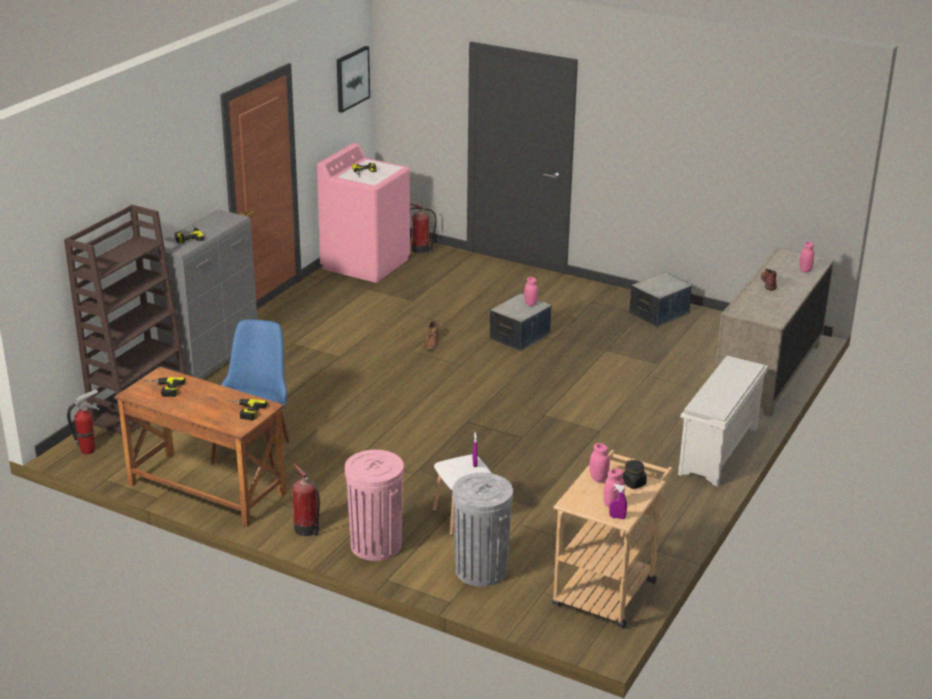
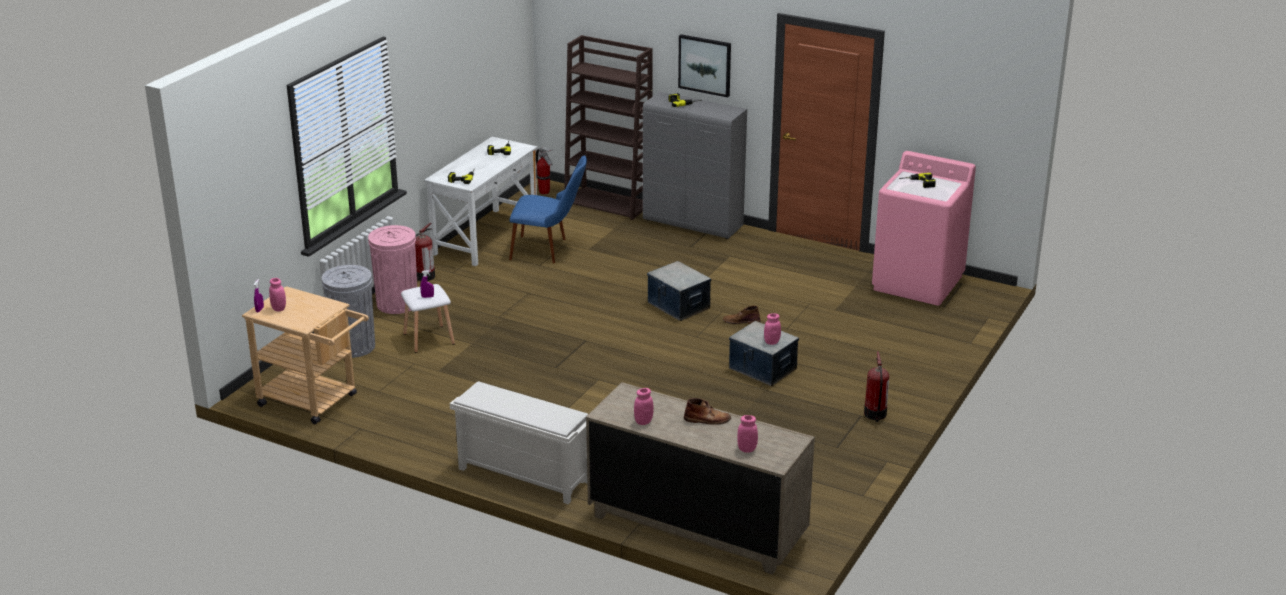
camera: 90 degrees right, 0 degrees up
brown desk [114,366,286,527] -> white desk [424,137,537,266]
picture [337,46,370,113] -> picture moved to [678,34,731,97]
fire extinguisher [410,203,436,254] -> fire extinguisher moved to [864,351,889,422]
pink jar [589,443,610,482] -> pink jar moved to [634,388,654,425]
black jar [622,460,647,489] -> none
storage box [629,272,692,327] -> storage box moved to [647,261,711,321]

